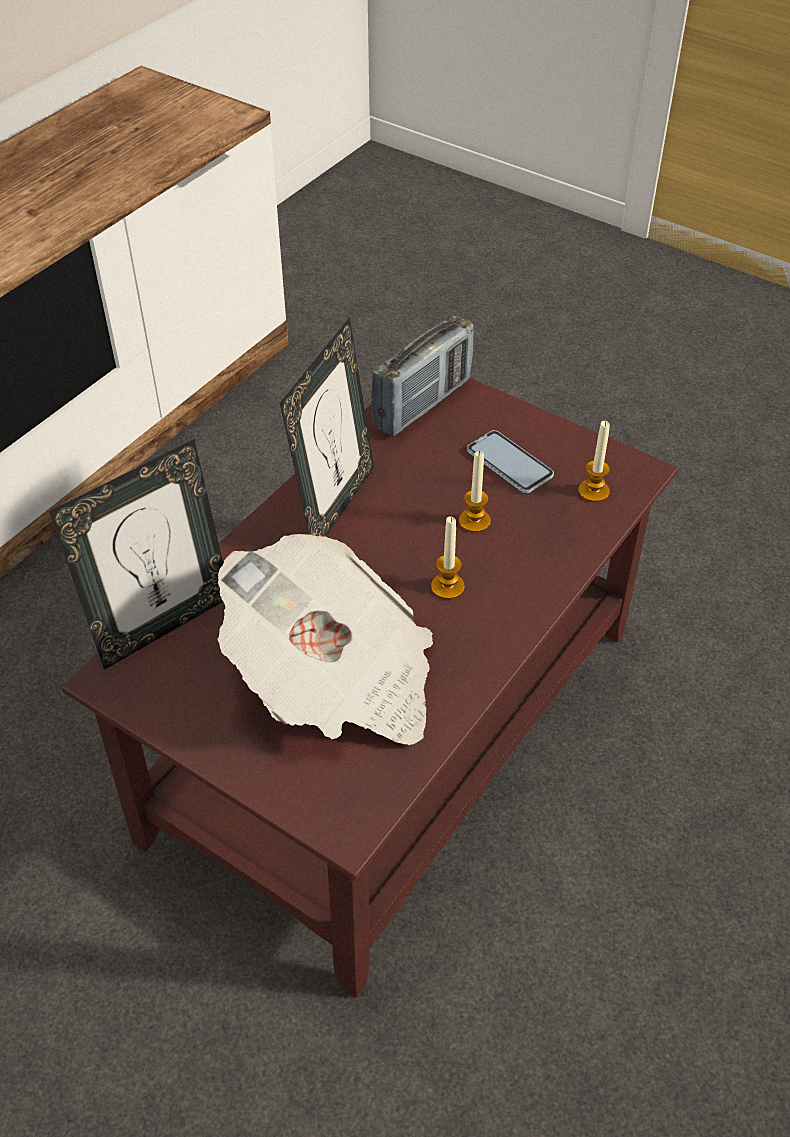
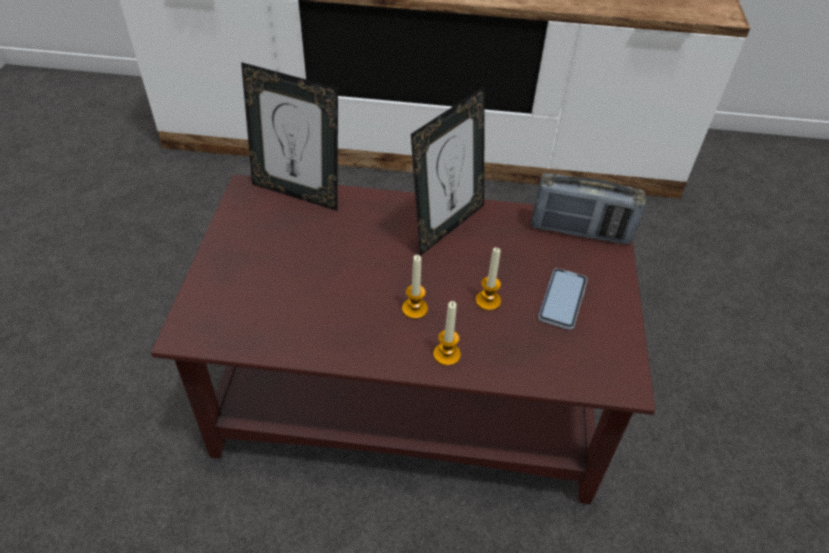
camera: 60 degrees right, 0 degrees up
newspaper [218,534,433,745] -> none
picture frame [280,317,374,537] -> picture frame turned 45 degrees counterclockwise [411,86,485,256]
candle [578,421,610,502] -> candle moved to [433,301,461,366]

